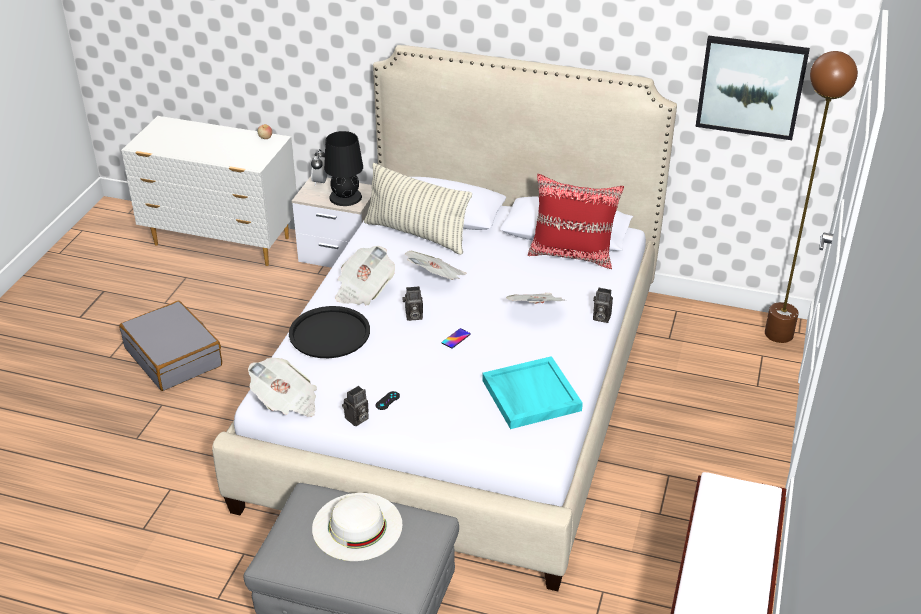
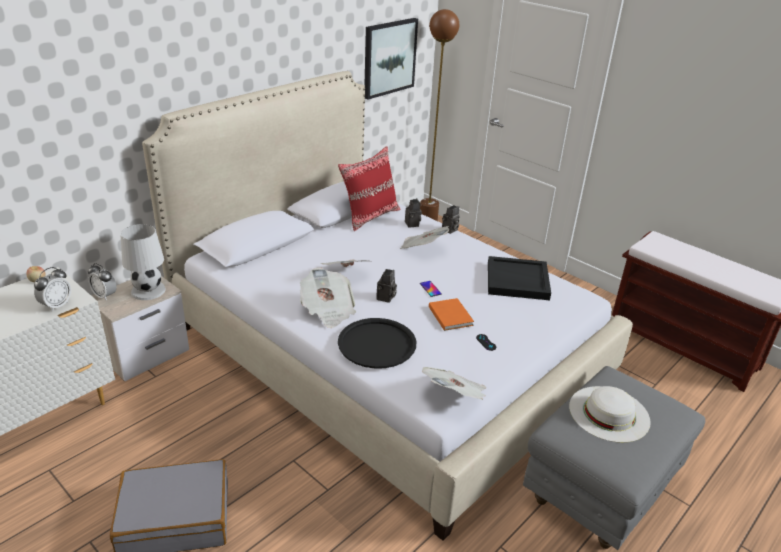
camera: 65 degrees left, 5 degrees down
black table lamp [324,131,363,206] -> white table lamp [120,224,166,300]
camera [342,386,369,426] -> camera moved to [405,198,422,228]
pillow [364,163,472,255] -> none
turquoise tray [482,356,583,429] -> black tray [488,256,551,300]
none -> alarm clock [34,267,71,312]
none -> orange book [429,298,474,331]

